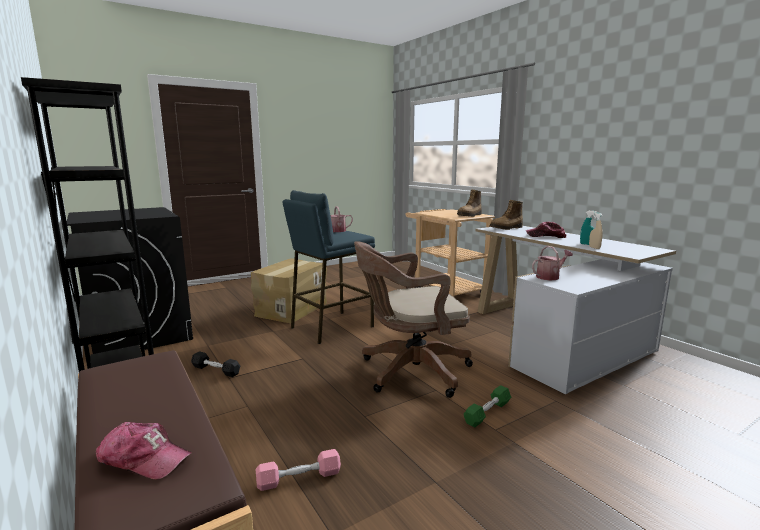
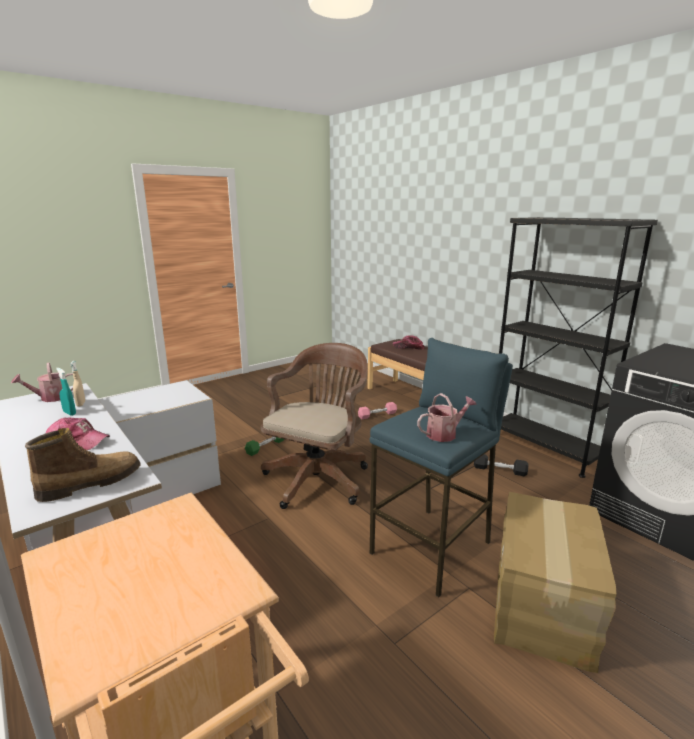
camera: 175 degrees right, 5 degrees up
brown office chair [354,241,473,398] -> brown office chair turned 45 degrees counterclockwise [261,343,368,509]
boot [457,190,482,217] -> none
watering can [532,246,573,280] -> watering can moved to [11,363,73,402]

